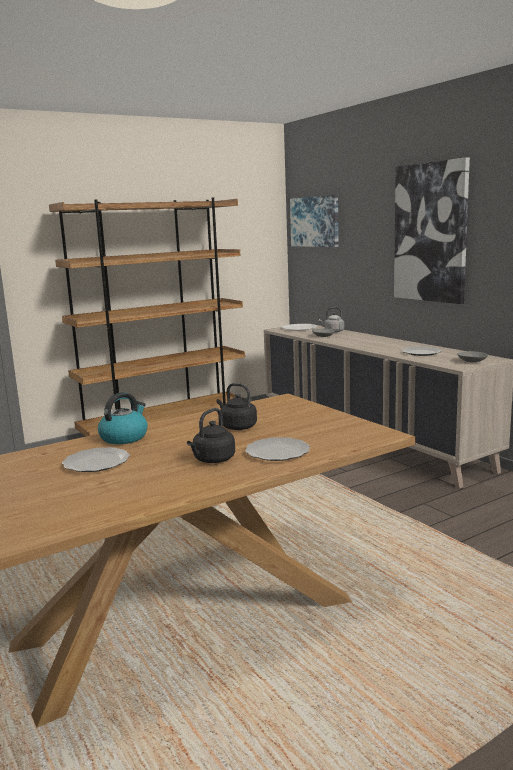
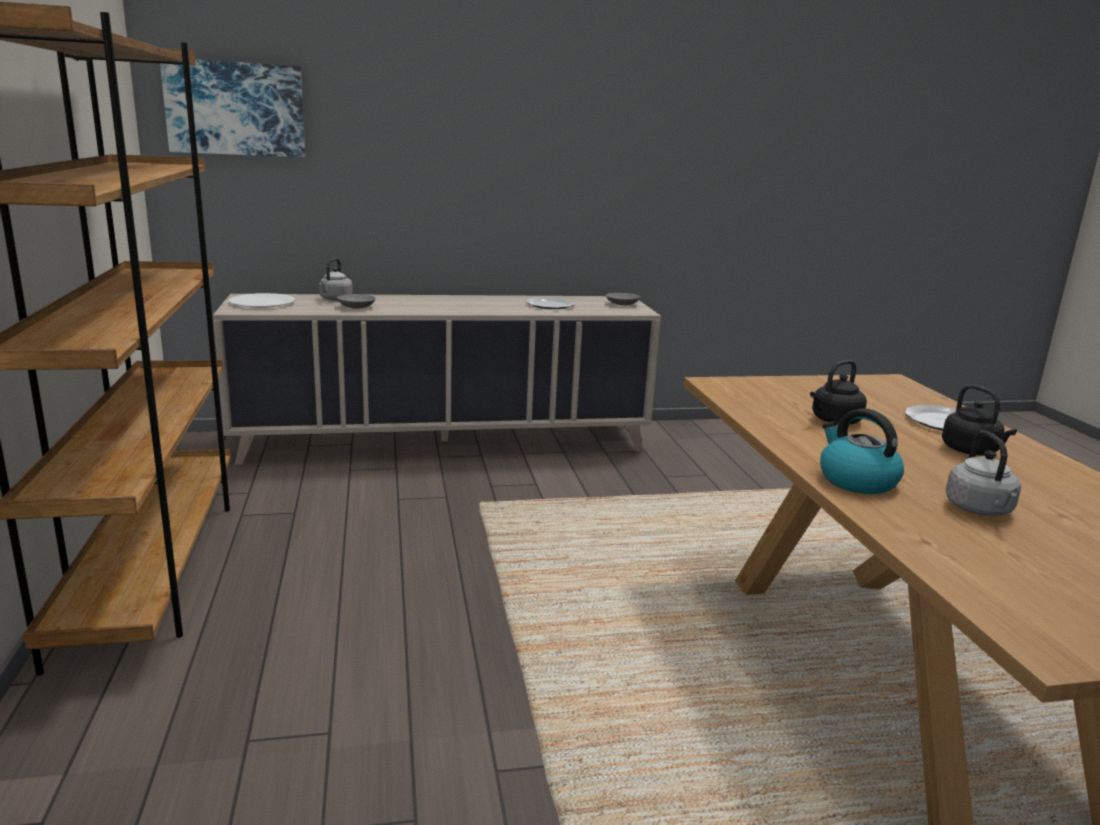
camera: 70 degrees left, 5 degrees up
plate [62,447,130,472] -> grey kettle [946,431,1021,517]
picture [394,157,470,304] -> none

